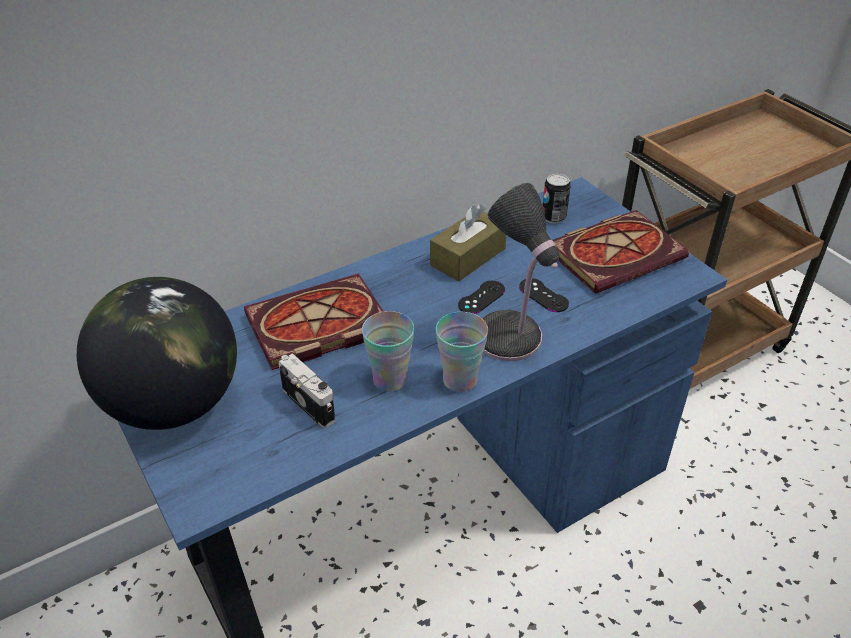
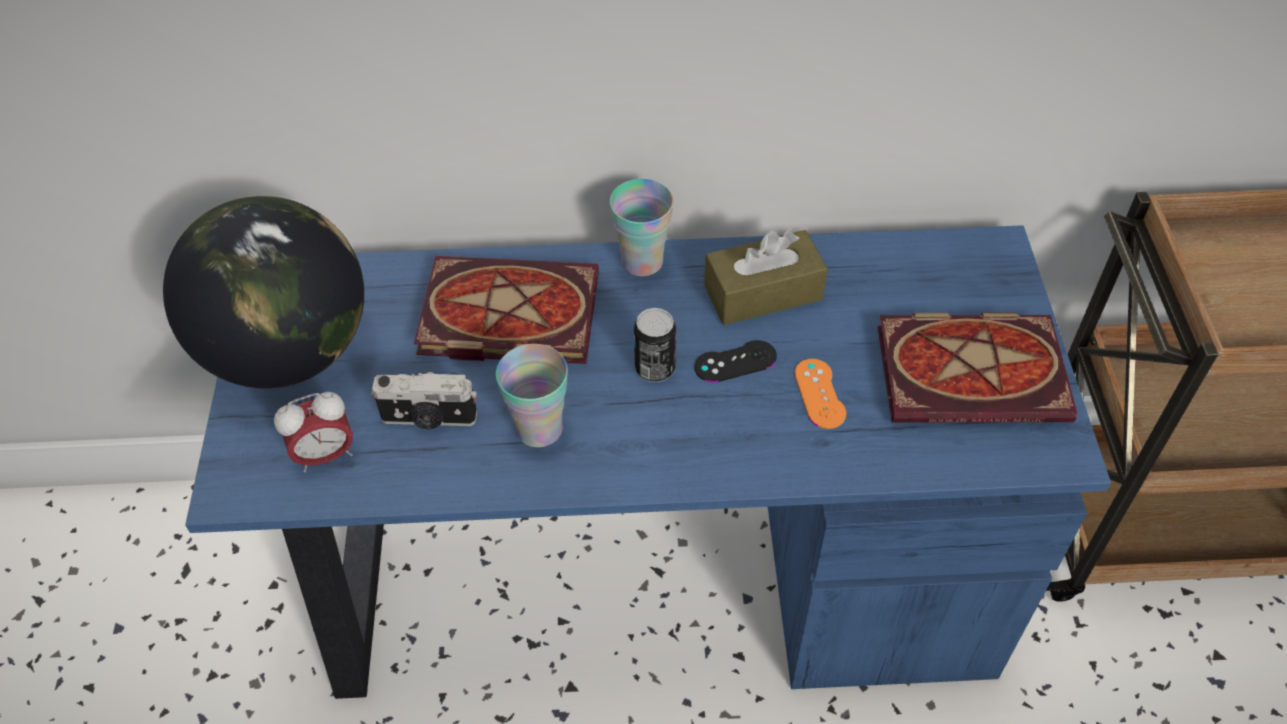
camera: 30 degrees right, 10 degrees up
camera [279,353,335,428] -> camera turned 105 degrees clockwise [371,372,477,429]
cup [436,312,488,392] -> cup moved to [610,179,674,276]
table lamp [482,182,559,361] -> none
black game controller [519,278,569,312] -> orange game controller [794,359,846,429]
can [543,173,571,223] -> can moved to [634,308,676,382]
none -> alarm clock [274,392,353,472]

